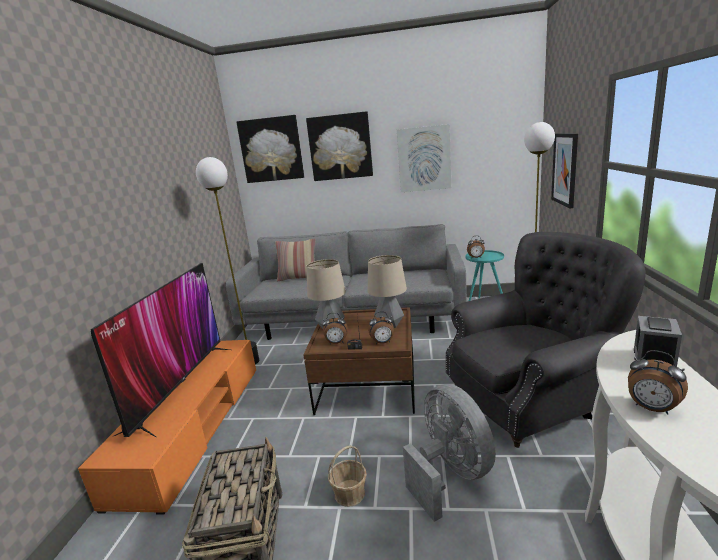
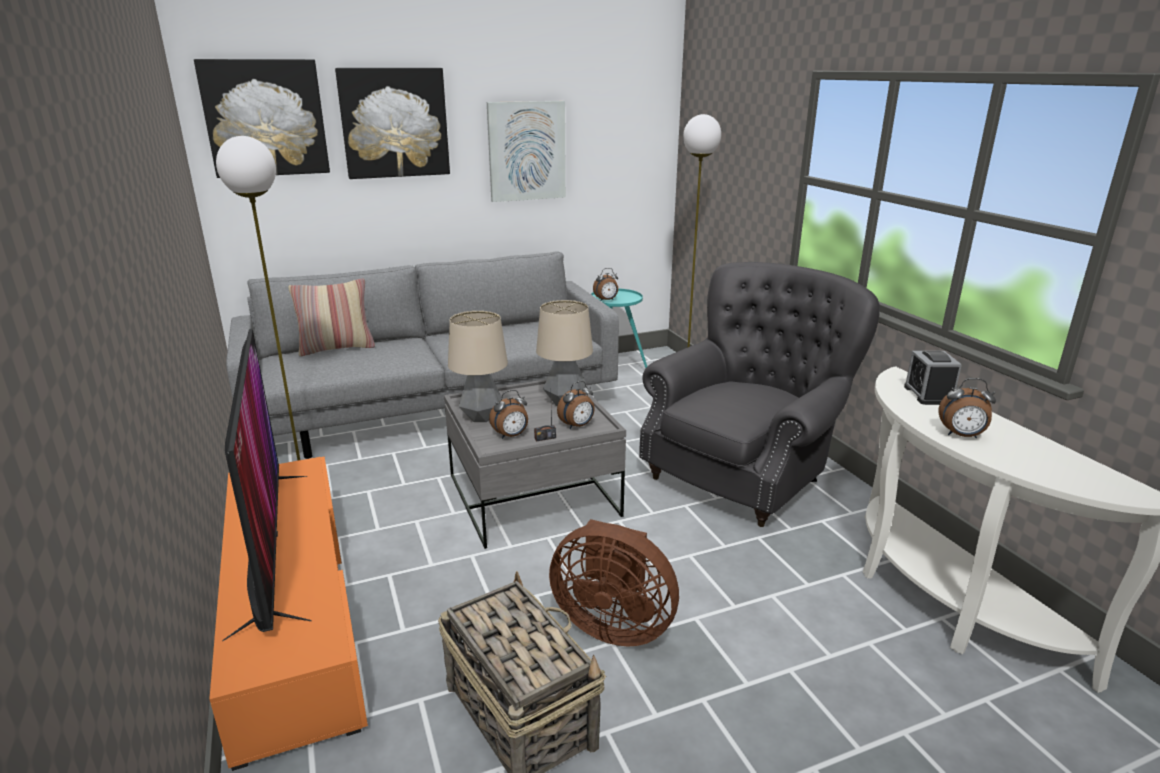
camera: 30 degrees left, 5 degrees up
brown coffee table [303,307,415,415] -> grey coffee table [444,379,626,549]
basket [328,445,367,507] -> brown fan [549,519,679,647]
grey fan [403,384,496,522] -> none
picture [551,133,578,208] -> none

